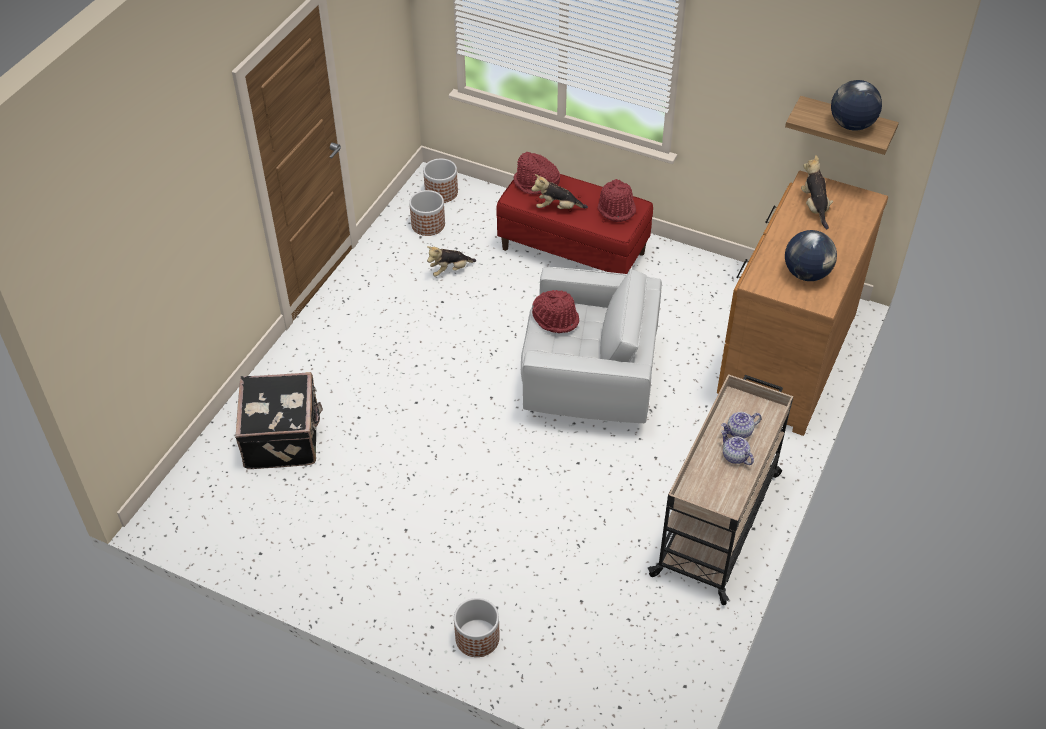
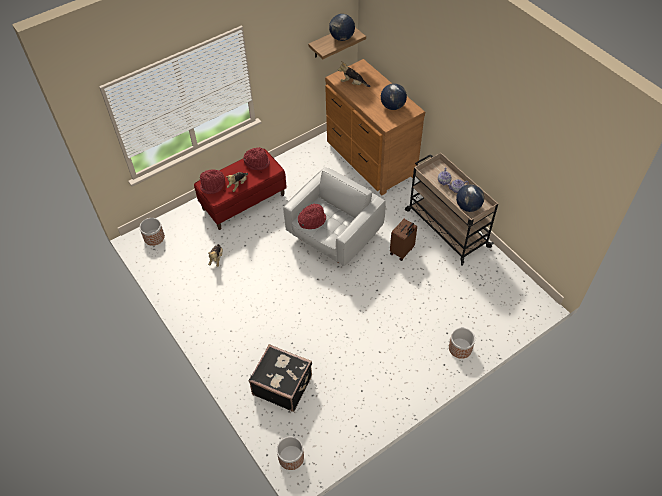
camera: 60 degrees left, 5 degrees up
planter [409,190,445,236] -> planter moved to [277,436,304,470]
none -> brown suitcase [390,219,417,261]
none -> globe [456,184,484,212]

